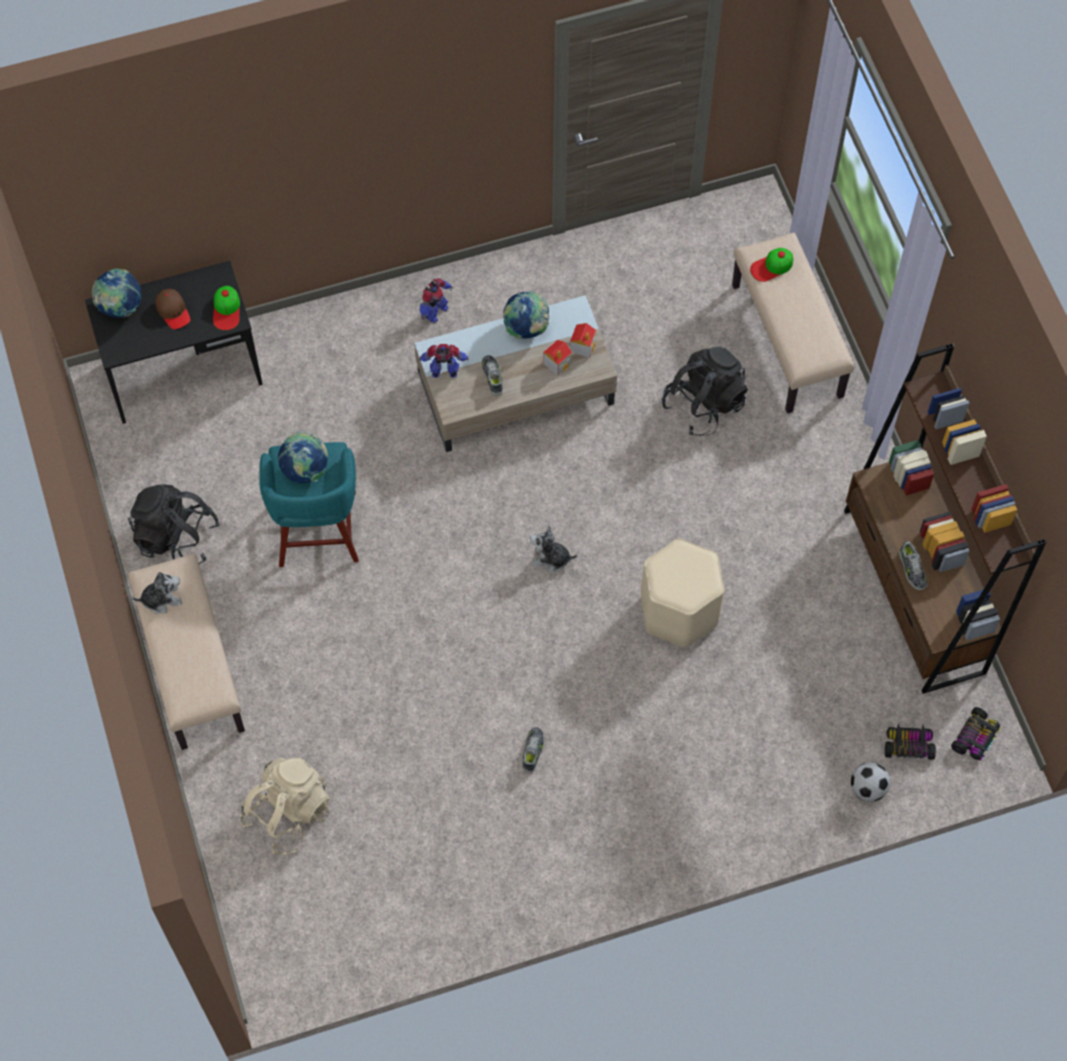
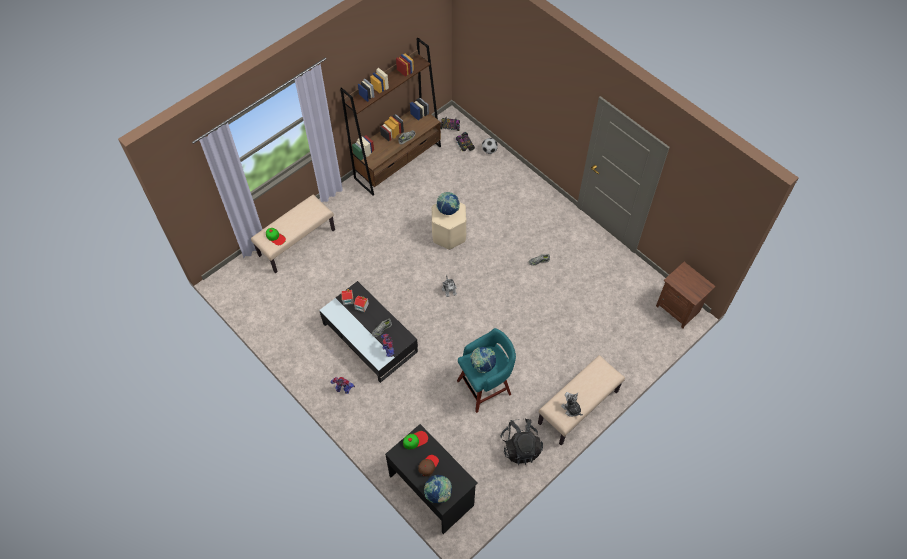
camera: 115 degrees left, 5 degrees down
beige backpack [240,756,330,854] -> none
beige coffee table [414,295,617,452] -> black coffee table [319,281,418,383]
globe [503,291,549,339] -> globe moved to [437,192,460,215]
black backpack [662,347,748,436] -> none
none -> brown nightstand [656,262,716,329]

